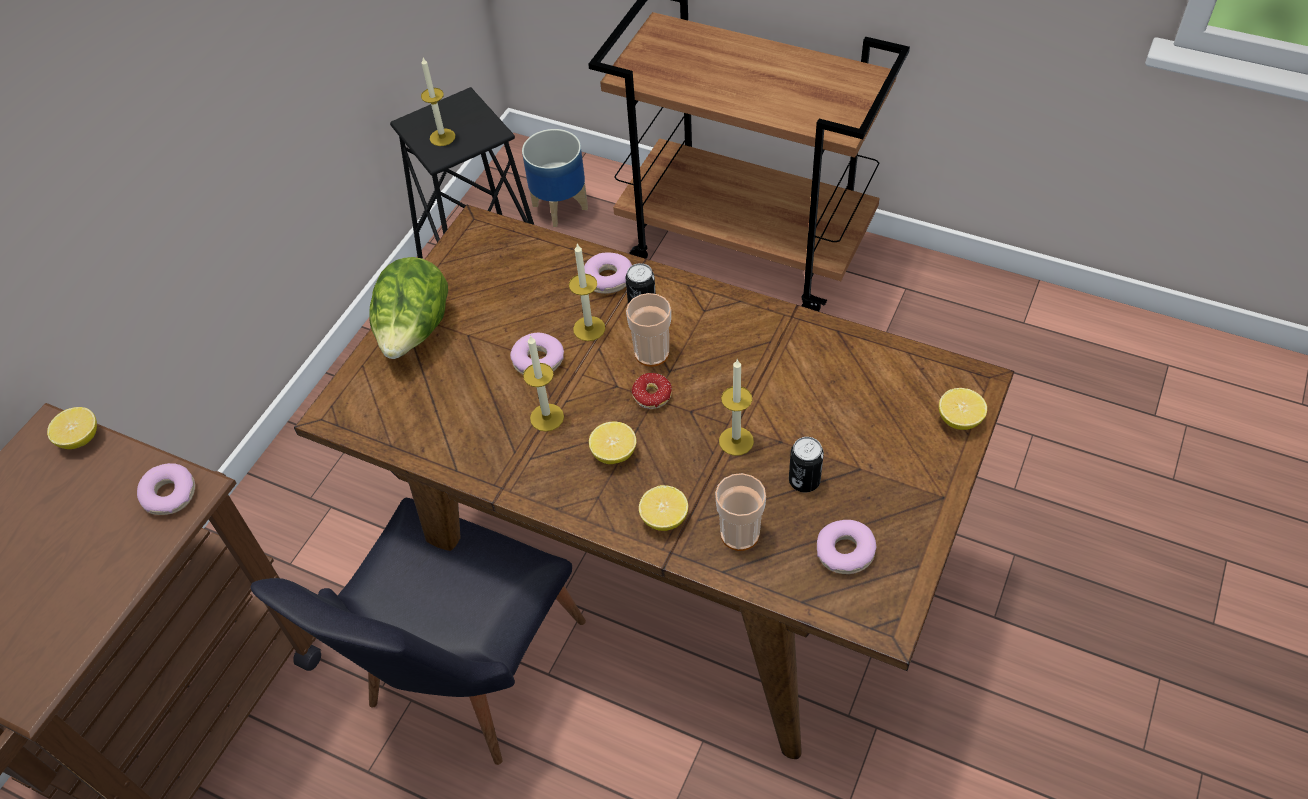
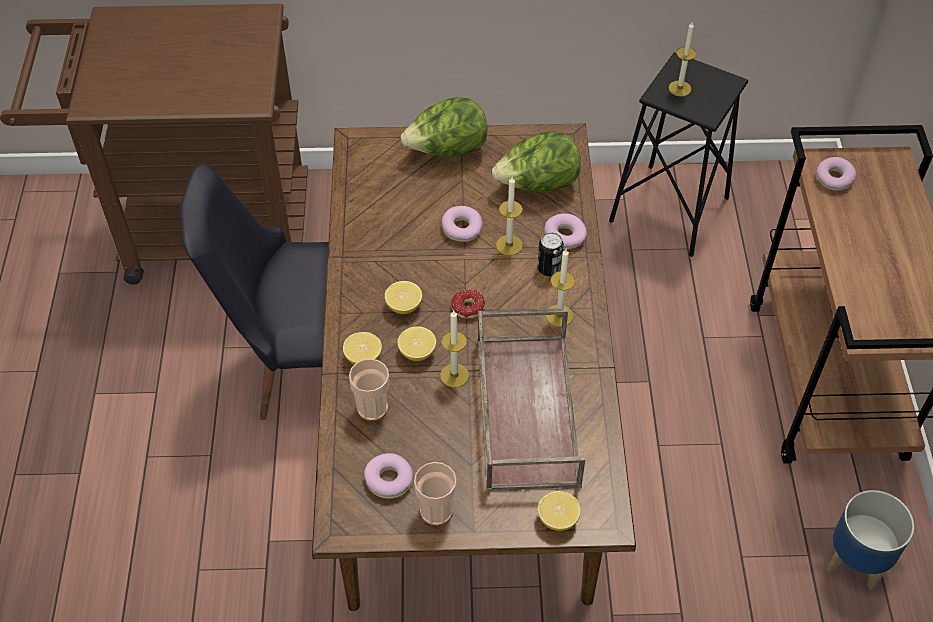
camera: 60 degrees right, 0 degrees up
lemon [47,407,97,449] -> lemon moved to [397,326,436,361]
donut [137,463,195,515] -> donut moved to [816,157,856,191]
planter [522,129,588,227] -> planter moved to [827,490,914,591]
candle [523,335,564,432] -> candle moved to [545,249,575,327]
cup [626,293,671,367] -> cup moved to [414,462,457,526]
can [789,437,824,492] -> none
none -> brown tray [478,308,585,491]
none -> lettuce [492,131,581,193]

